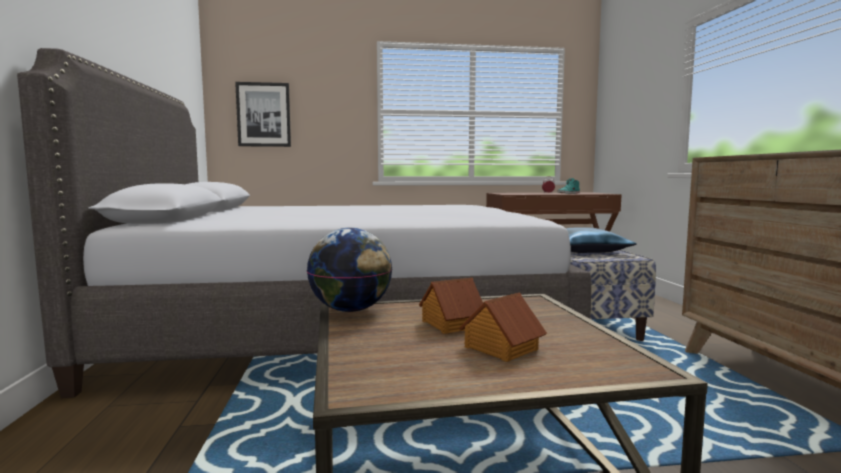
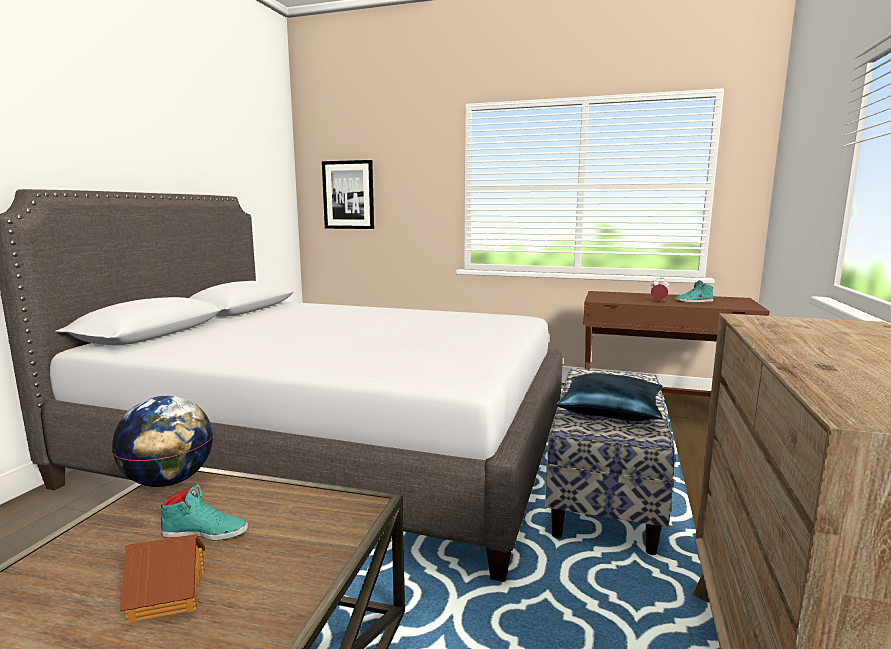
camera: 25 degrees right, 5 degrees up
toy house [419,278,483,334] -> turquoise shoe [160,484,248,541]

